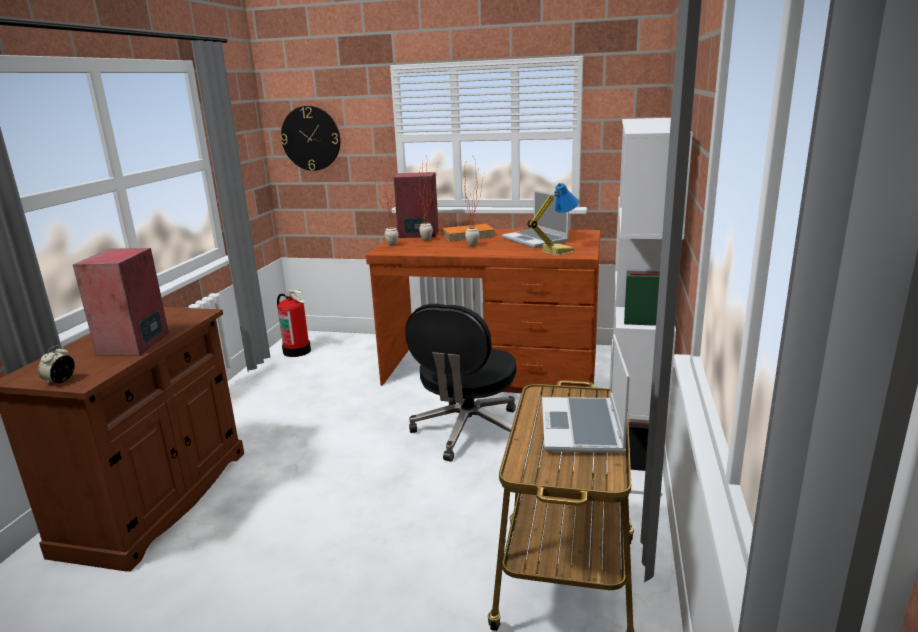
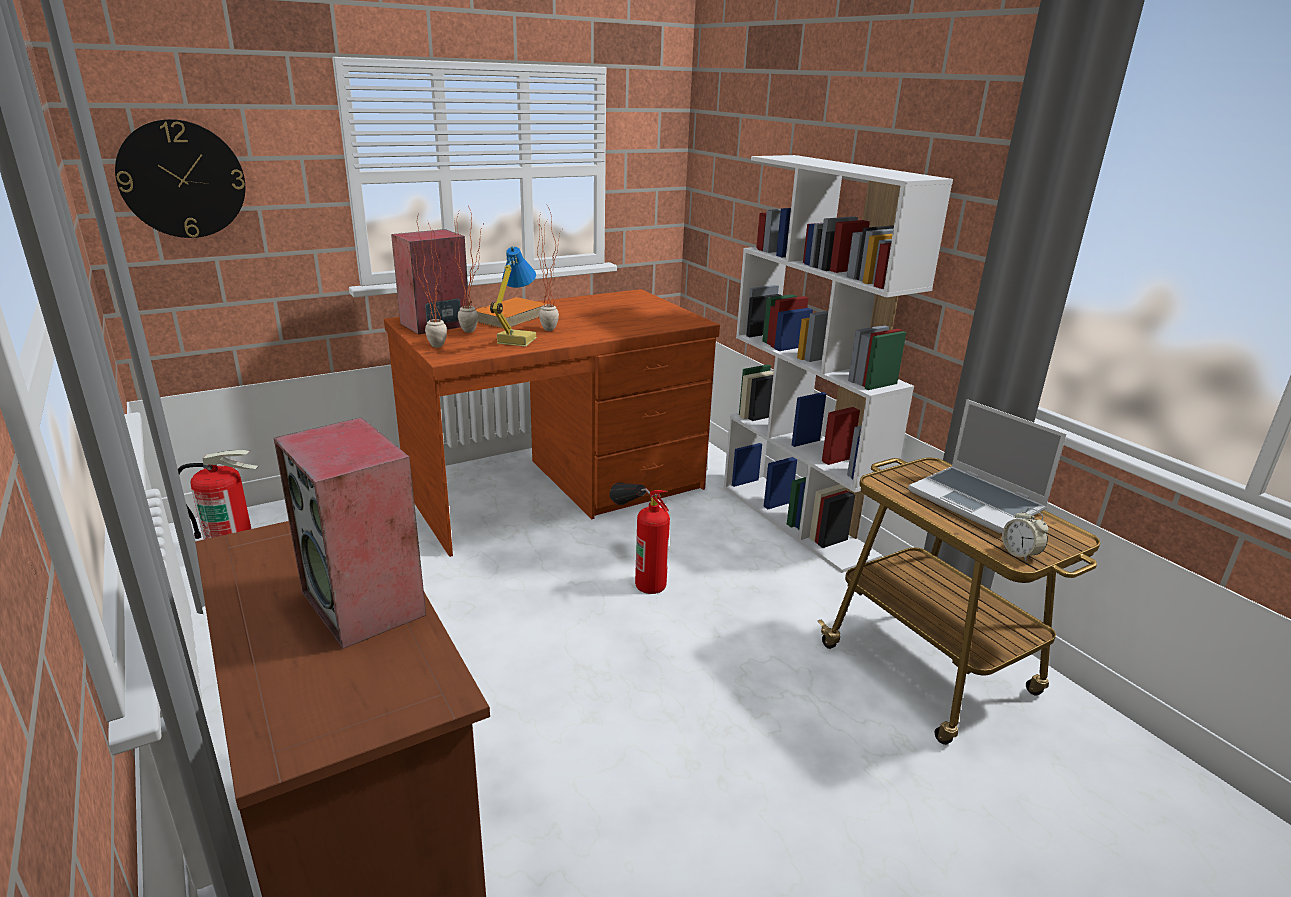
camera: 45 degrees left, 5 degrees up
alarm clock [38,345,75,385] -> alarm clock moved to [1002,508,1048,562]
black office chair [405,304,516,462] -> fire extinguisher [610,482,670,594]
laptop [502,190,569,248] -> none
table lamp [527,183,579,256] -> table lamp moved to [490,246,537,347]

